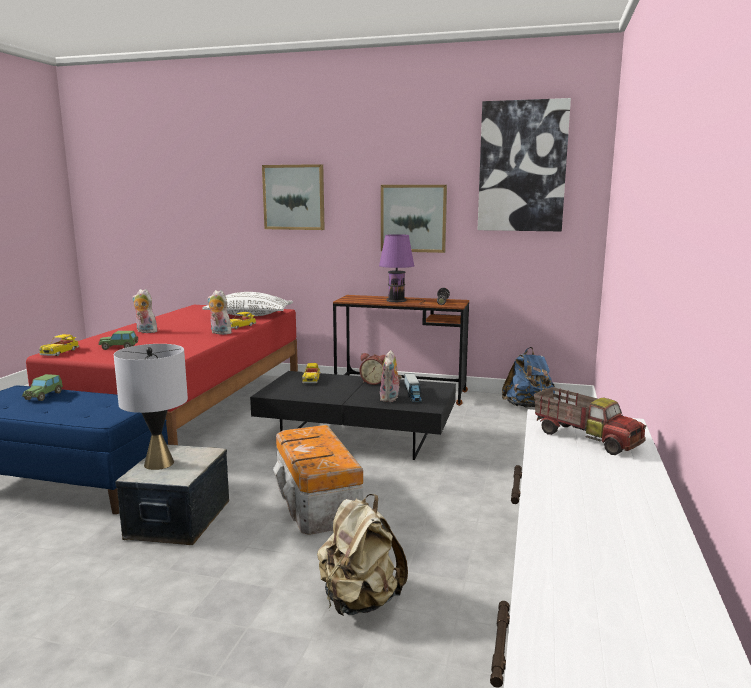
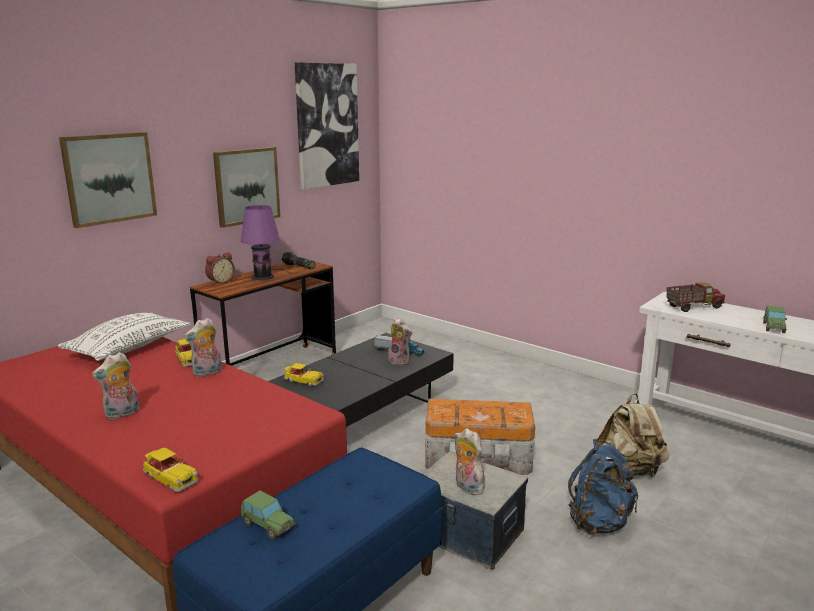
camera: 65 degrees left, 5 degrees up
toy car [98,331,138,350] -> toy car moved to [763,306,787,333]
grey table lamp [114,344,188,470] -> plush toy [454,428,485,496]
alarm clock [360,353,386,385] -> alarm clock moved to [205,252,235,285]
blue backpack [502,347,555,408] -> blue backpack moved to [568,439,638,535]

